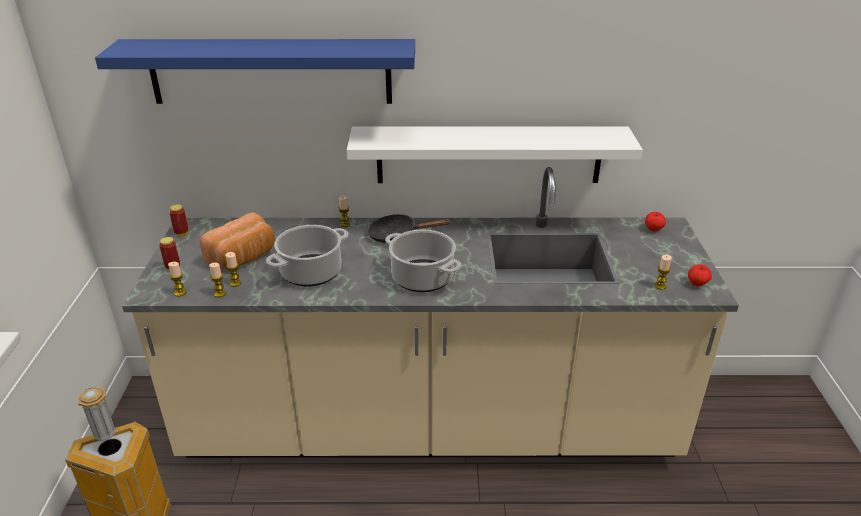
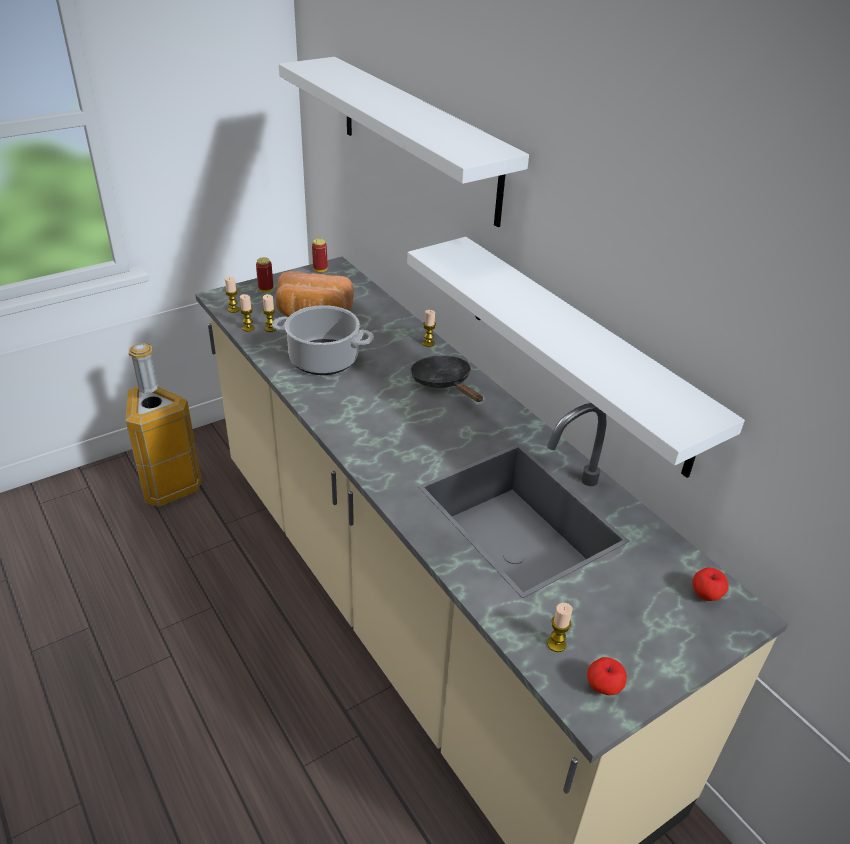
camera: 55 degrees right, 5 degrees up
blue shelf [95,39,415,104] -> white shelf [279,57,529,227]
cooking pot [385,230,462,292] -> none

